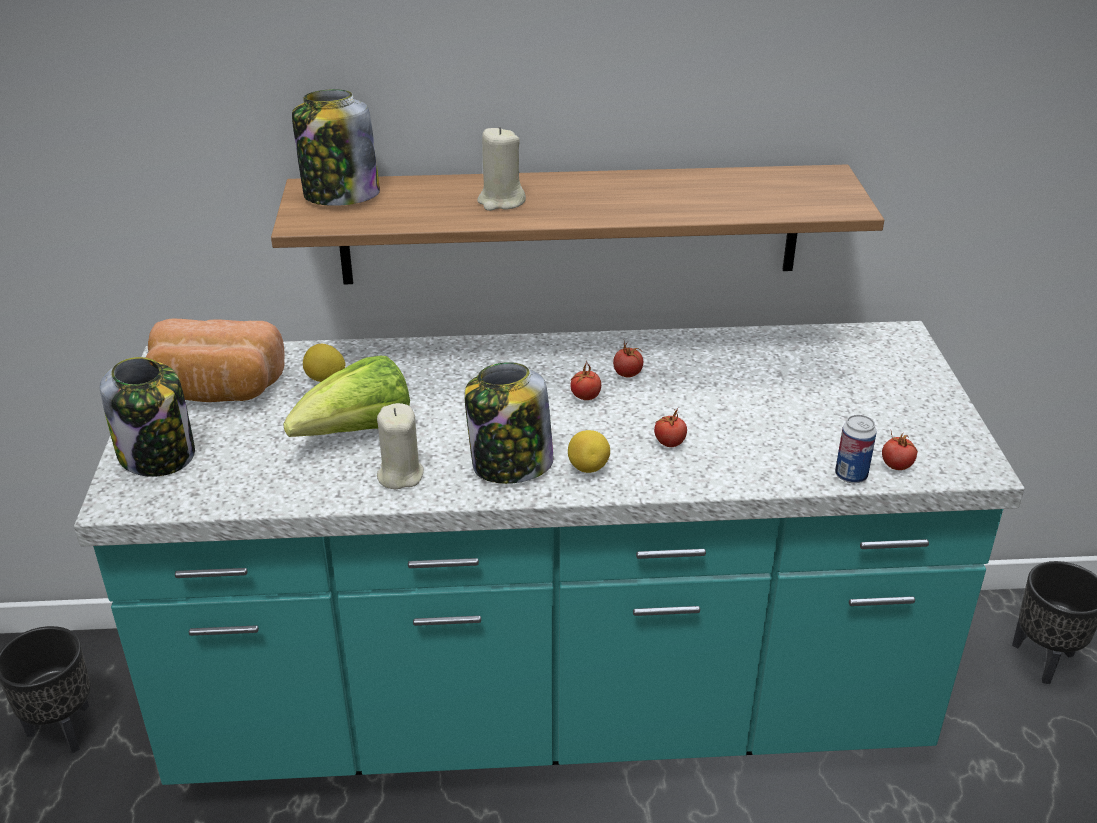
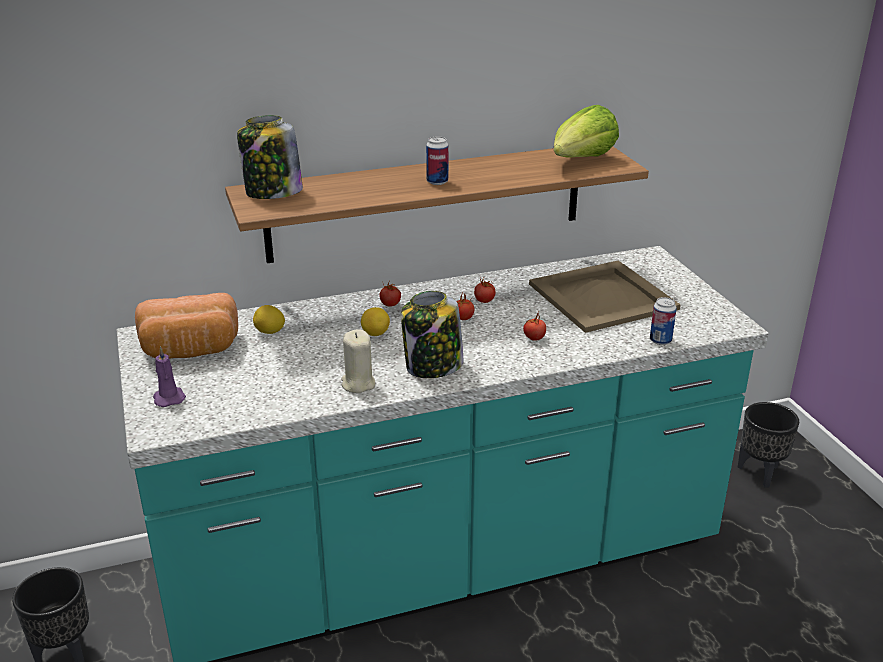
camera: 15 degrees left, 5 degrees down
jar [100,357,195,477] -> purple candle [153,346,186,407]
lettuce [283,356,410,437] -> lettuce moved to [554,105,619,158]
beige candle [477,127,526,211] -> none
lemon [568,430,610,473] -> lemon moved to [361,307,390,336]
tomato [882,431,918,470] -> tomato moved to [379,282,401,307]
none -> can [426,136,448,185]
none -> beige tray [529,260,681,333]

